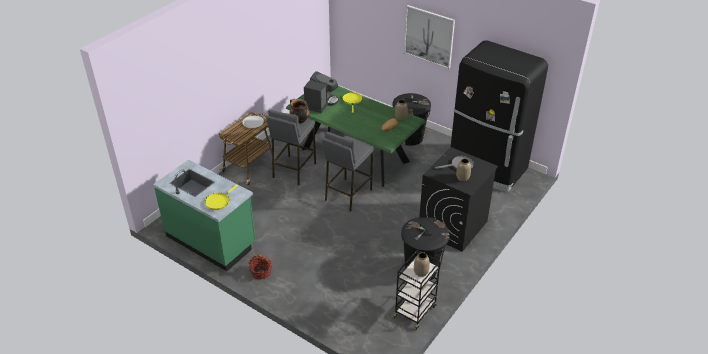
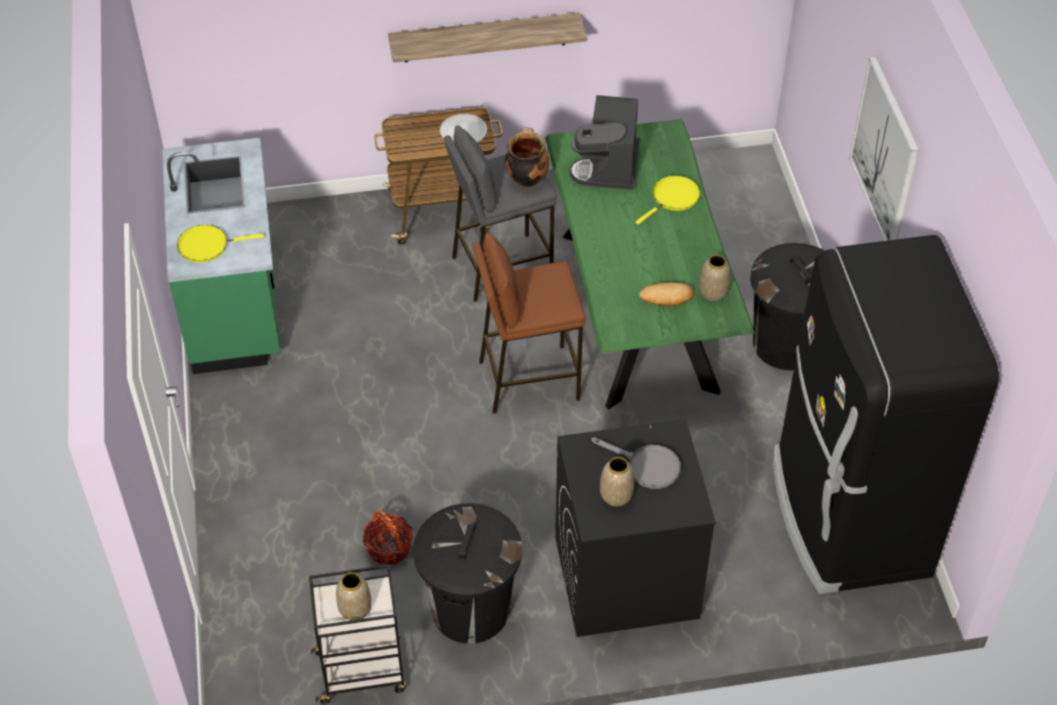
camera: 45 degrees right, 10 degrees up
basket [249,255,272,280] -> basket moved to [363,511,413,565]
coffee machine [304,71,339,113] -> coffee machine turned 120 degrees clockwise [570,95,640,190]
grey stool [322,132,374,212] -> brown stool [472,233,585,414]
none -> shelf [388,13,587,62]

